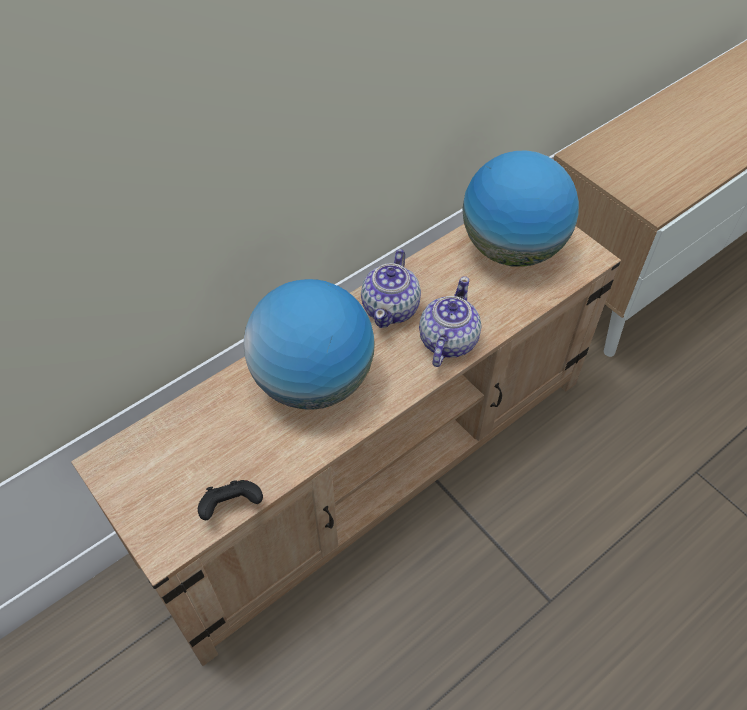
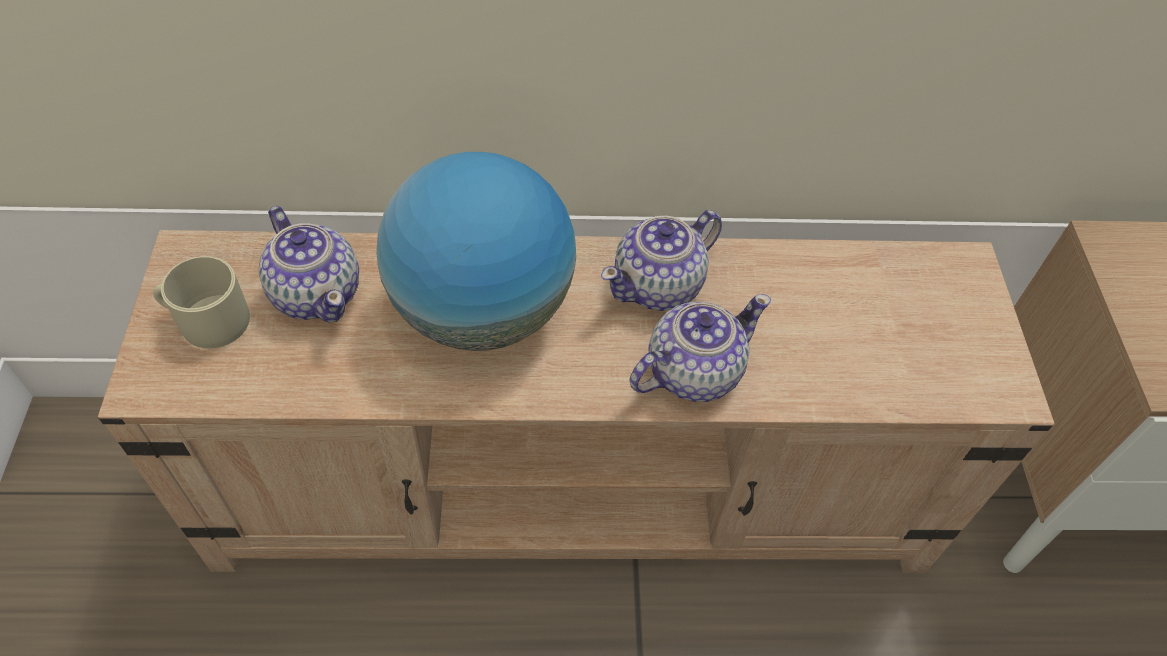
camera: 35 degrees right, 0 degrees up
black game controller [198,480,263,520] -> none
globe [462,151,579,267] -> none
none -> beige mug [153,256,250,349]
none -> teapot [258,206,359,323]

